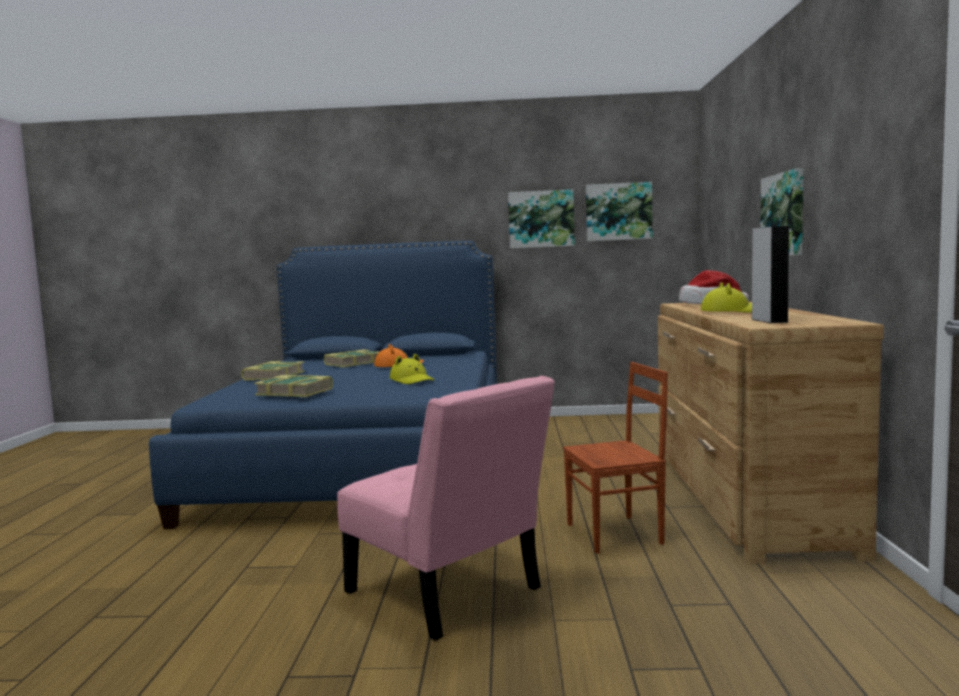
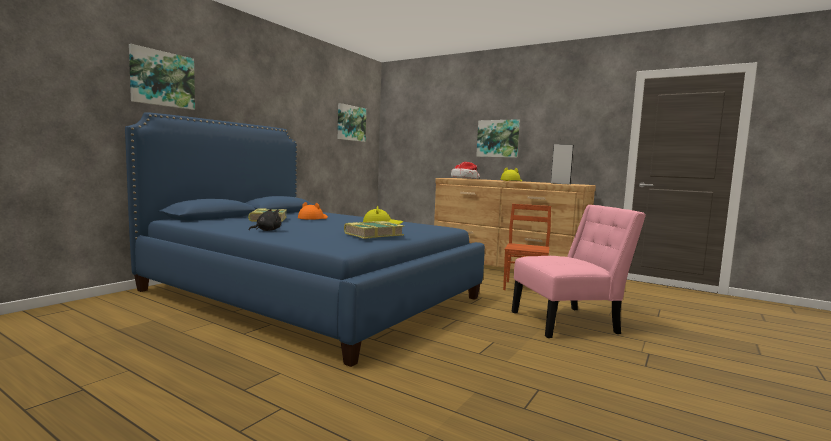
camera: 60 degrees left, 0 degrees up
book [241,361,305,381] -> black plush toy [249,209,281,231]
picture [508,189,575,248] -> picture moved to [129,44,195,110]

